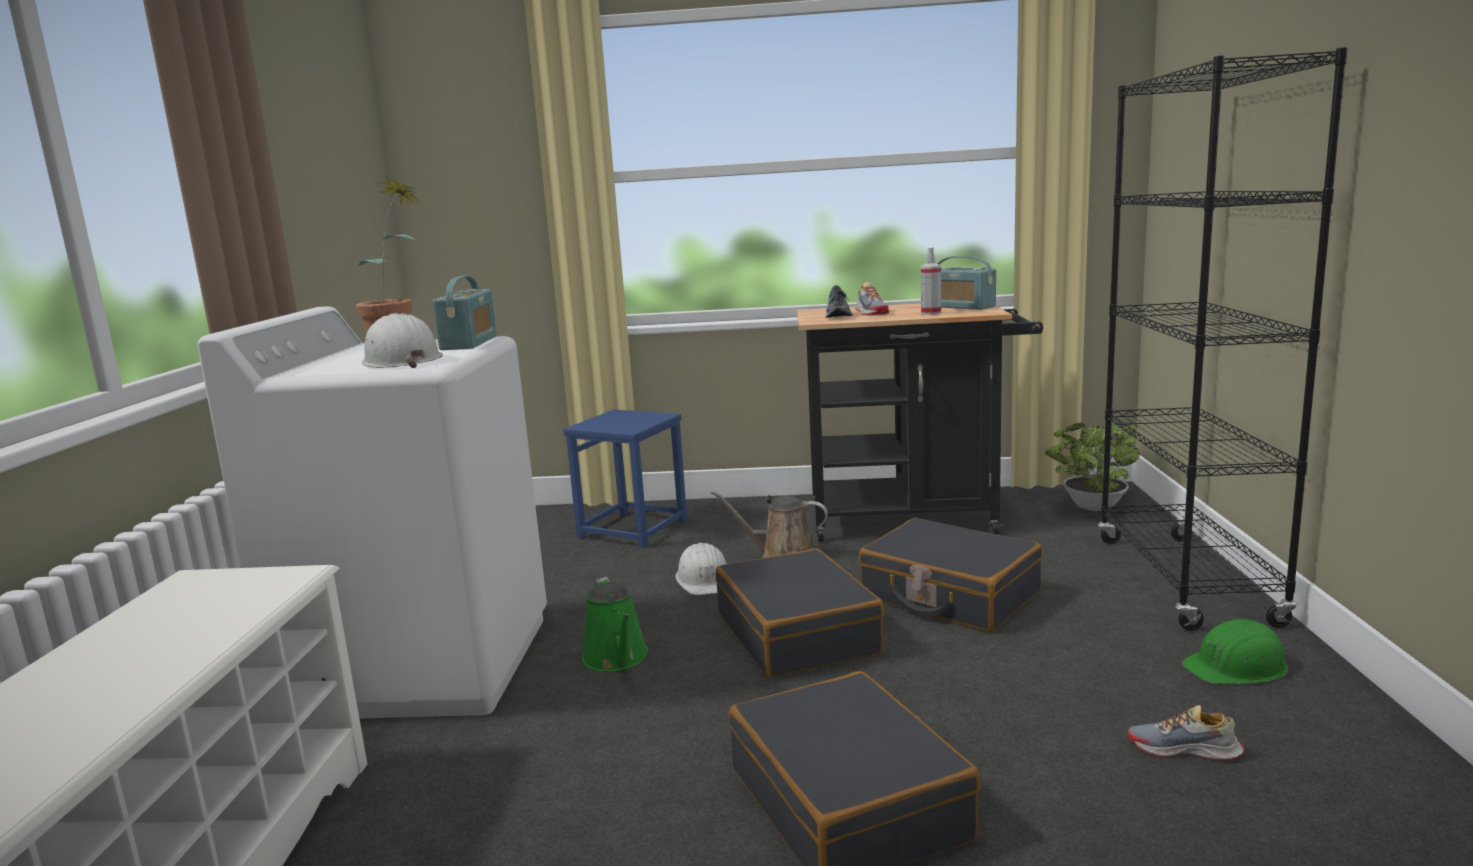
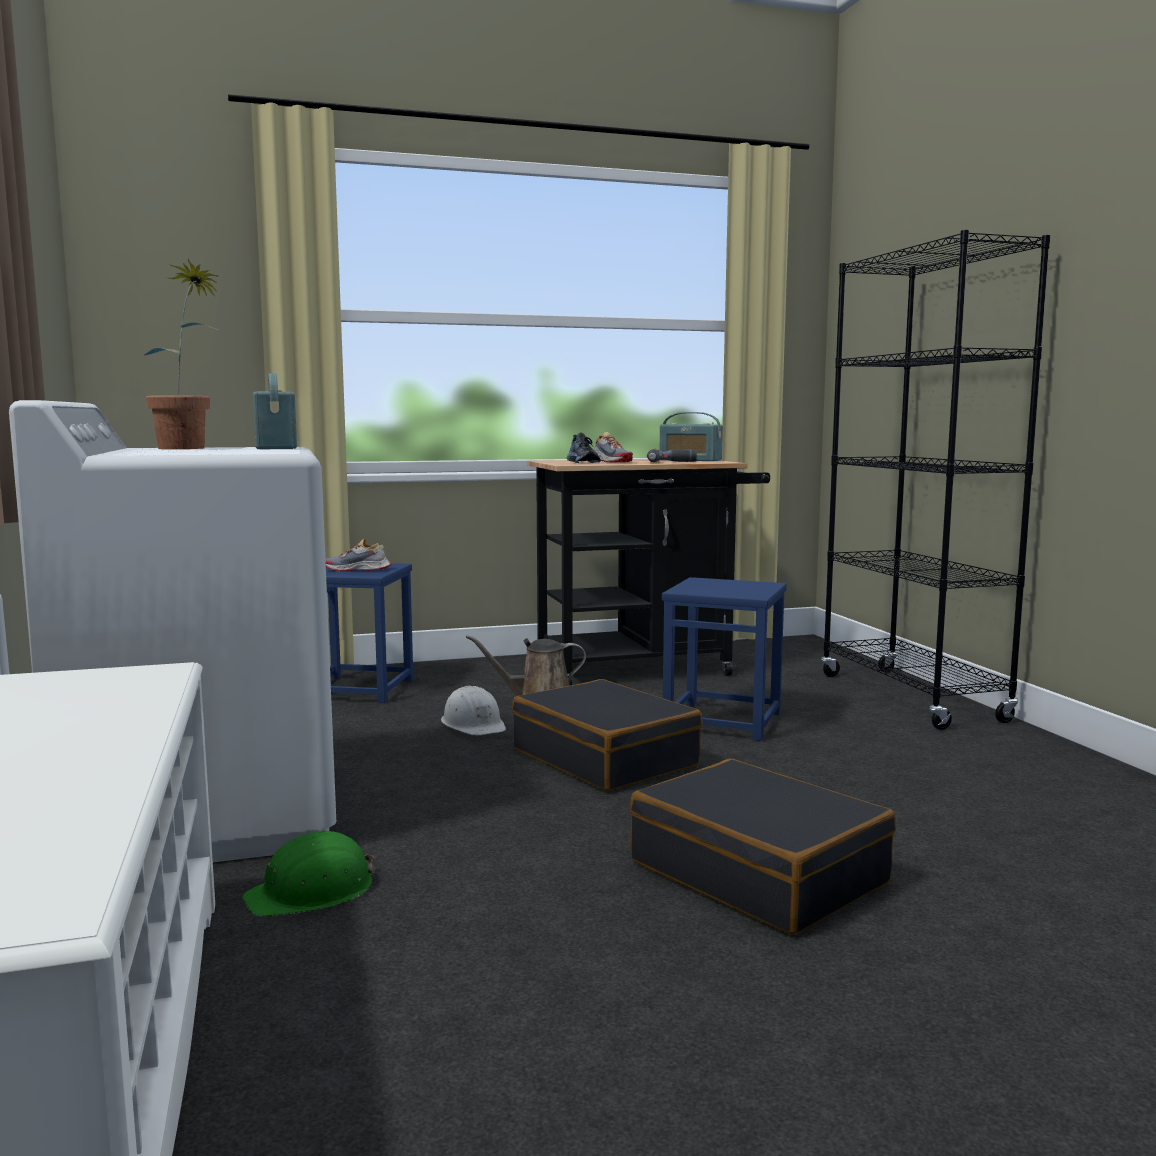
camera: 20 degrees left, 5 degrees down
white hard hat [362,313,443,368] -> none
green watering can [582,577,648,672] -> none
black suitcase [858,518,1042,632] -> blue stool [662,577,787,741]
spray bottle [921,247,941,315] -> power drill [647,449,697,462]
potted plant [1045,422,1140,511] -> none
shoe [1128,705,1244,761] -> shoe moved to [325,538,391,572]
green hard hat [1182,619,1288,684] -> green hard hat moved to [242,830,375,916]

